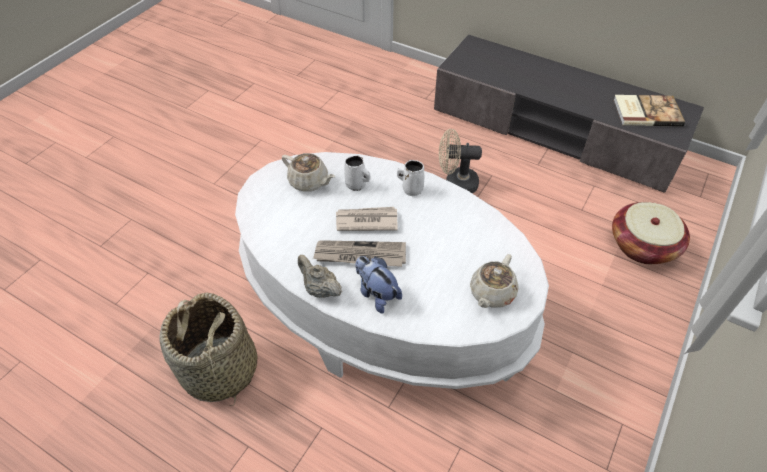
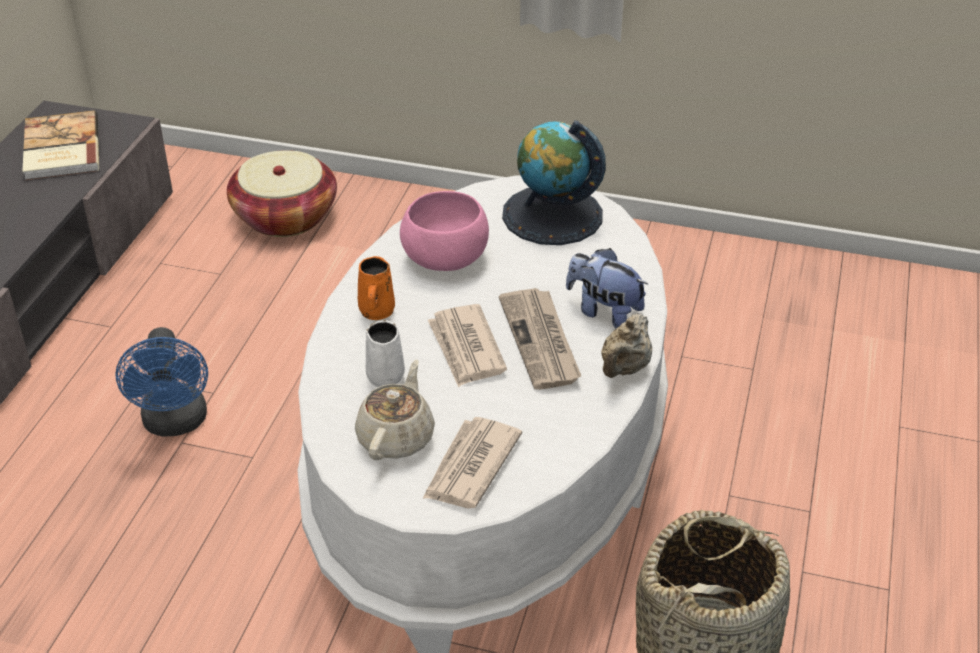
camera: 105 degrees left, 10 degrees down
plush toy [355,256,402,313] -> plush toy turned 90 degrees clockwise [566,248,648,328]
white mug [397,160,424,196] -> orange mug [358,256,395,320]
beige fan [439,129,482,193] -> blue fan [115,327,208,437]
beige teapot [470,254,519,308] -> globe [502,120,606,245]
none -> pink bowl [400,191,489,271]
none -> newspaper [423,417,522,508]

